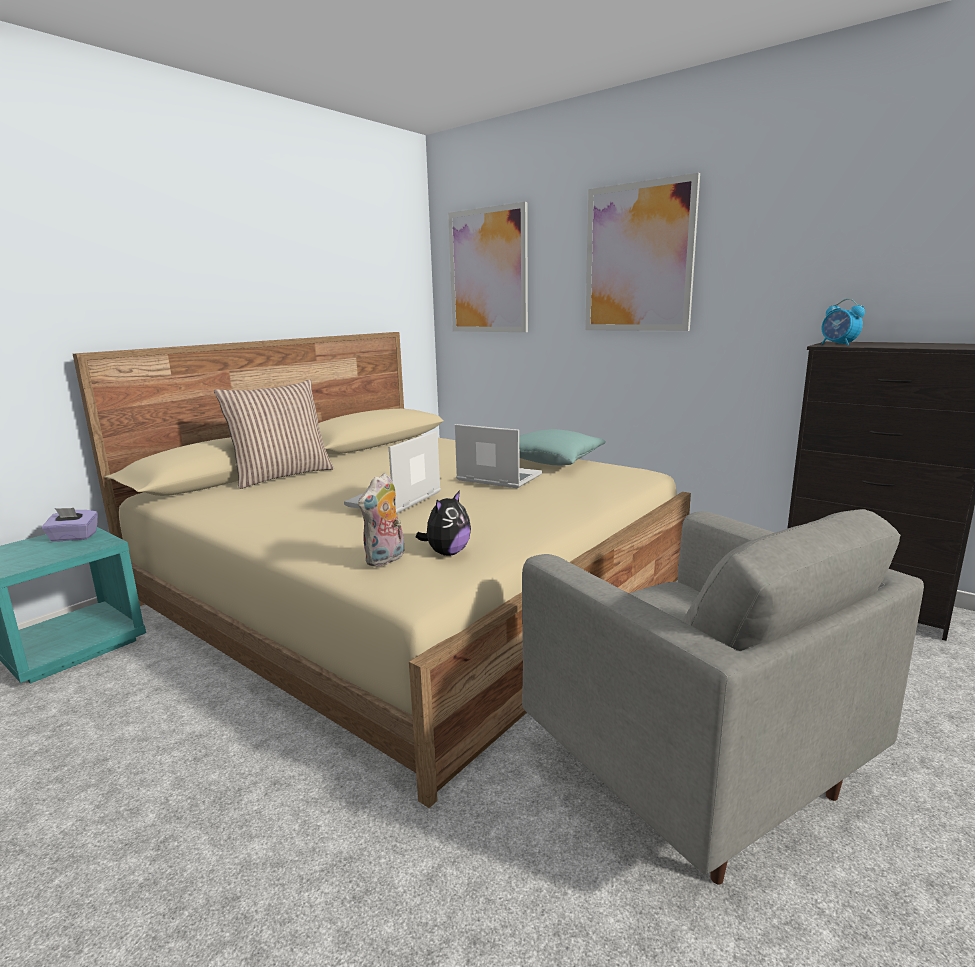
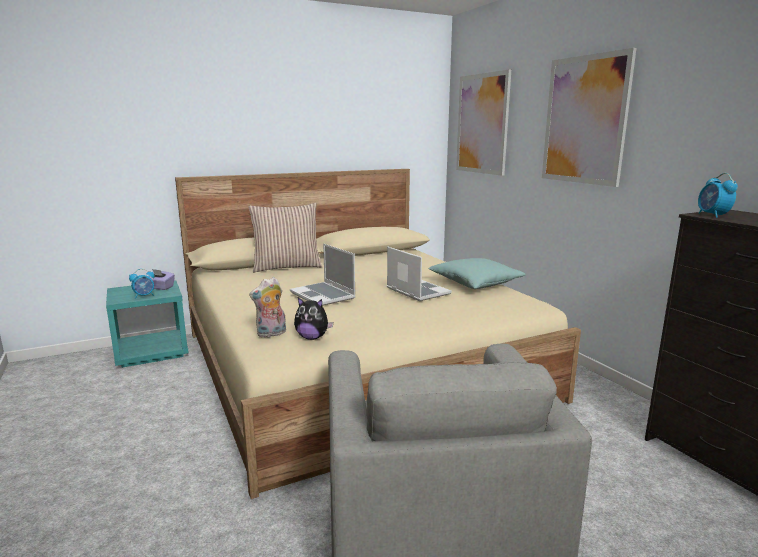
camera: 25 degrees right, 0 degrees up
laptop [344,430,441,514] -> laptop turned 90 degrees counterclockwise [290,244,356,306]
plush toy [416,490,471,556] -> plush toy turned 45 degrees clockwise [294,298,333,340]
none -> alarm clock [129,269,155,299]

